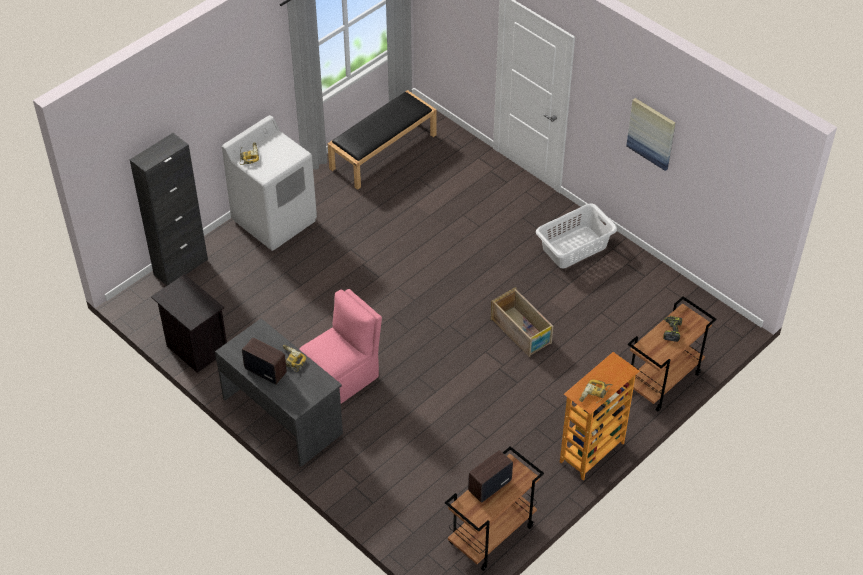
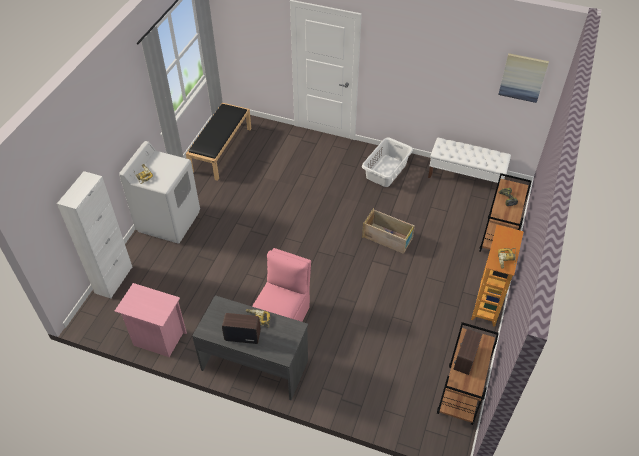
camera: 25 degrees left, 0 degrees up
black cabinet [130,133,208,286] -> white cabinet [57,171,132,298]
black nightstand [151,274,227,373] -> pink nightstand [114,283,187,357]
picture [626,98,676,171] -> picture moved to [498,53,549,103]
none -> white bench [428,138,511,191]

